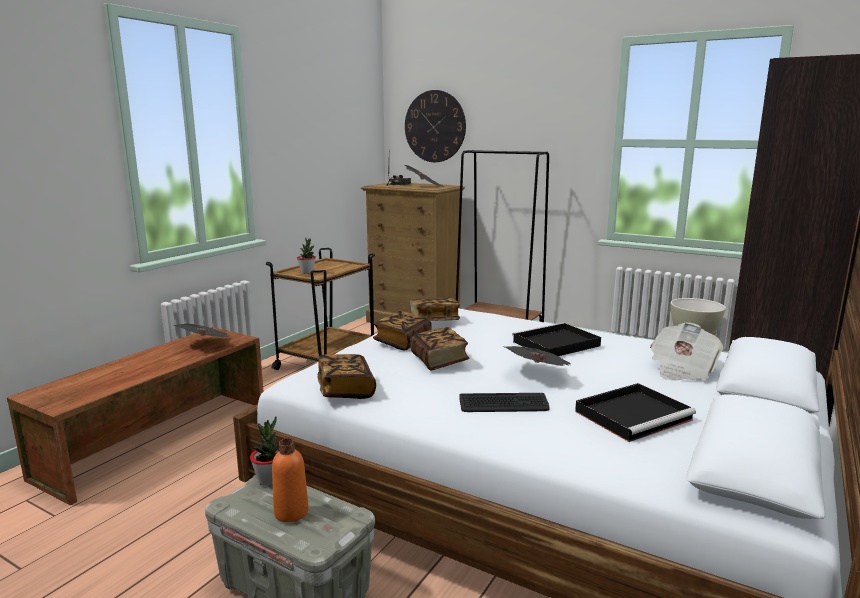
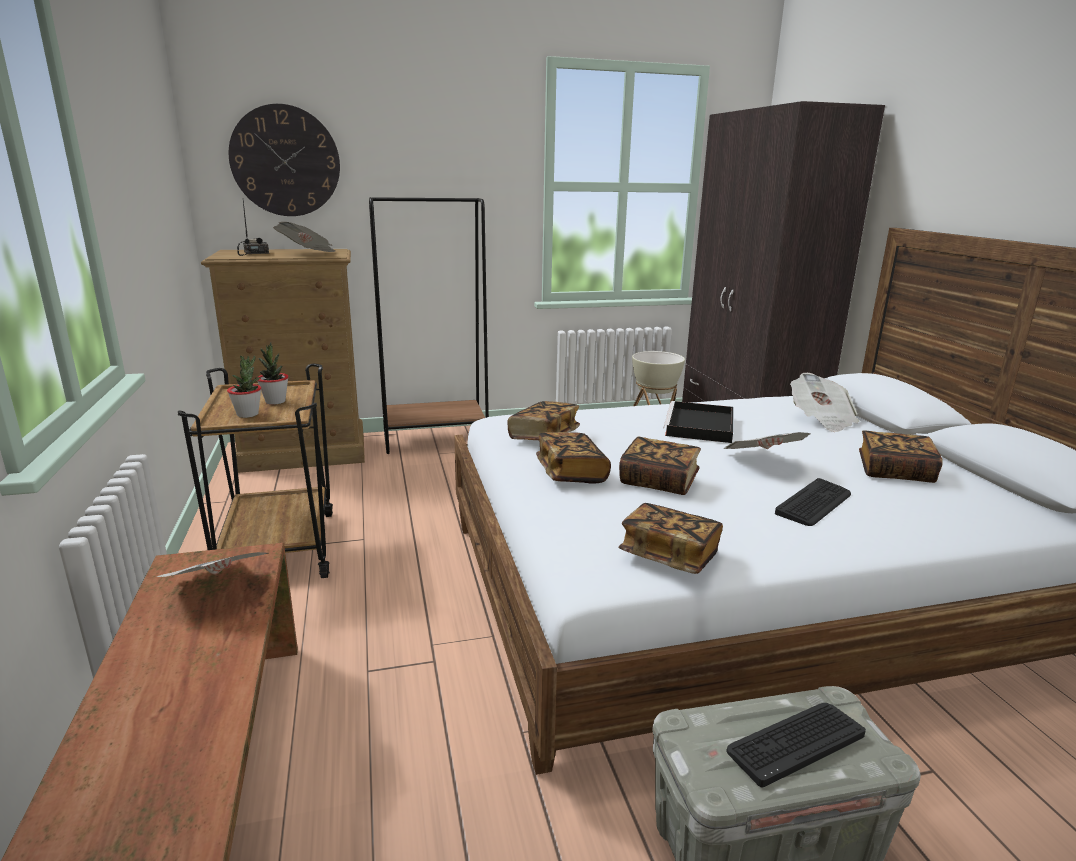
camera: 45 degrees left, 5 degrees up
potted plant [250,417,279,486] -> potted plant moved to [258,342,289,405]
orange bottle [272,438,309,522] -> keyboard [726,703,866,787]
black tray [575,383,696,442] -> book [859,430,942,483]

